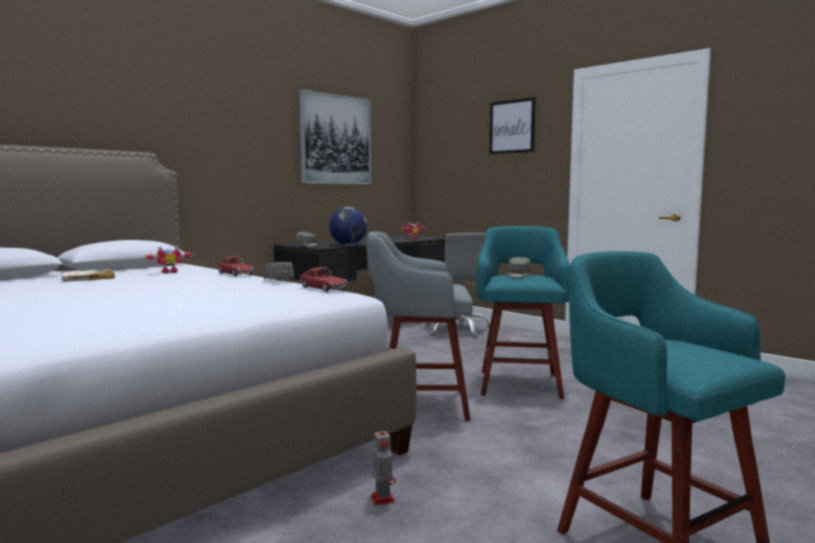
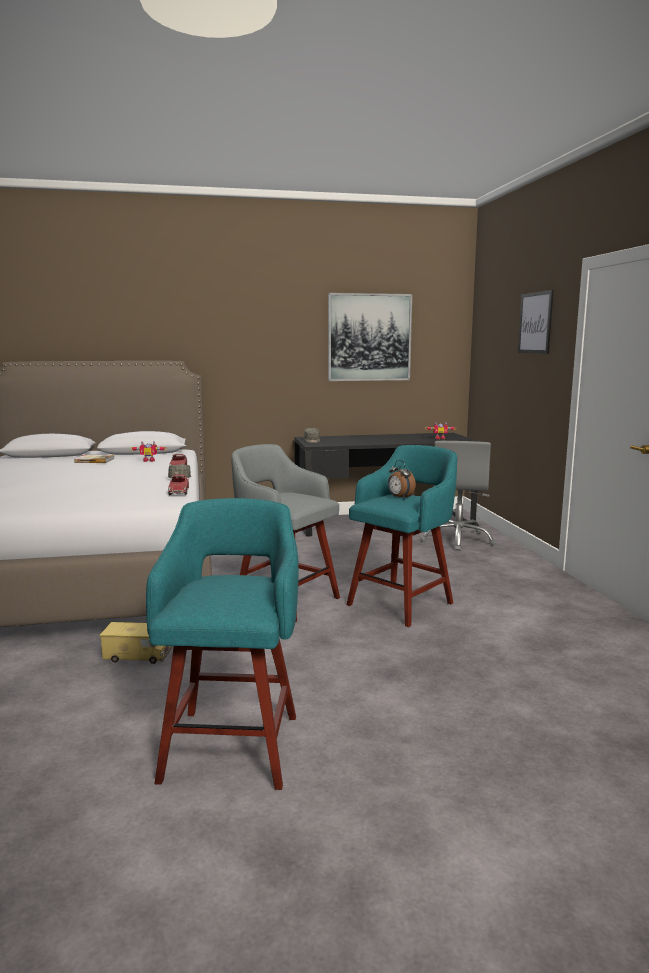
camera: 35 degrees right, 5 degrees up
globe [329,207,367,245] -> none
toy robot [370,425,396,505] -> toy truck [99,622,172,664]
grey cap [508,257,531,278] -> alarm clock [388,460,416,500]

